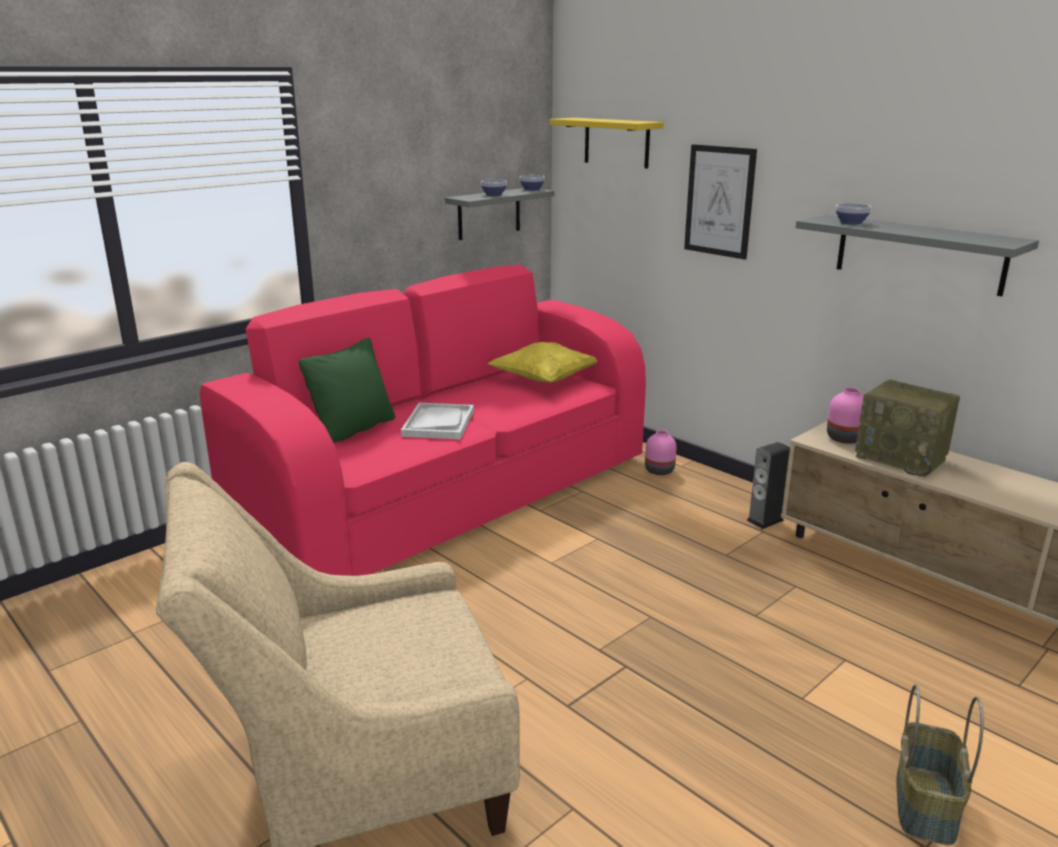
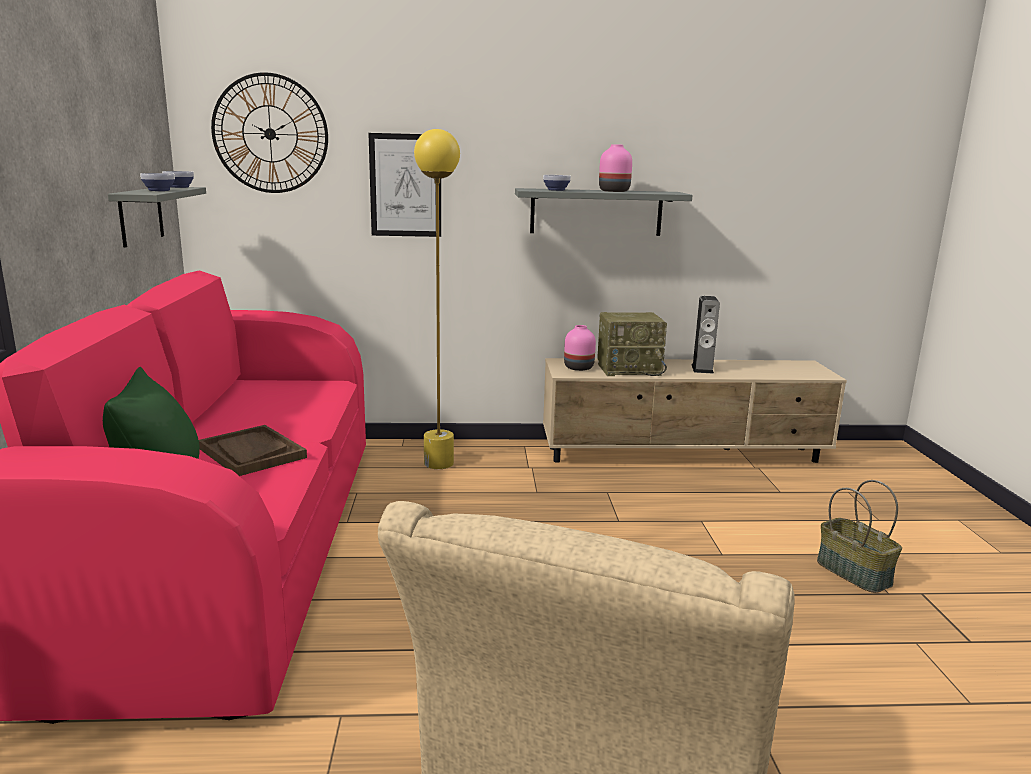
camera: 50 degrees left, 5 degrees down
white tray [401,403,474,440] -> brown tray [199,425,307,476]
yellow pillow [487,342,598,383] -> none
yellow shelf [550,118,664,169] -> wall clock [211,72,328,193]
pink vase [645,430,677,475] -> pink vase moved to [599,144,632,192]
speaker [746,442,790,529] -> speaker moved to [692,296,720,374]
none -> yellow floor lamp [414,129,460,469]

